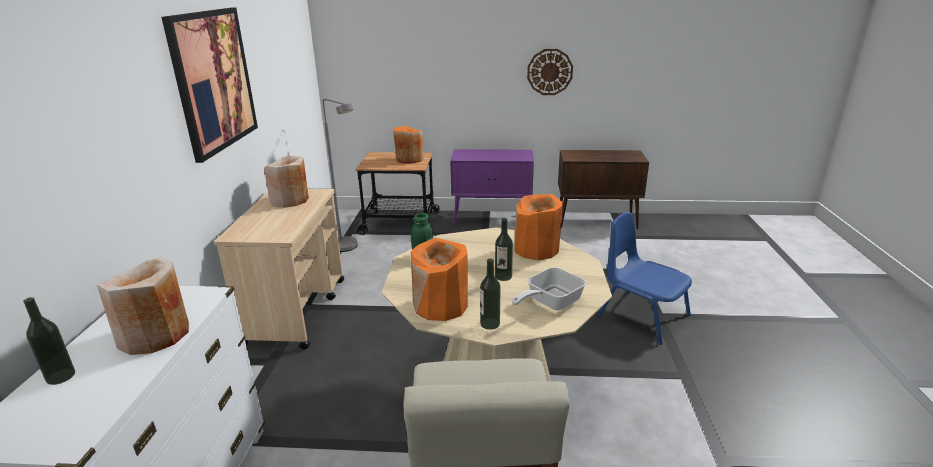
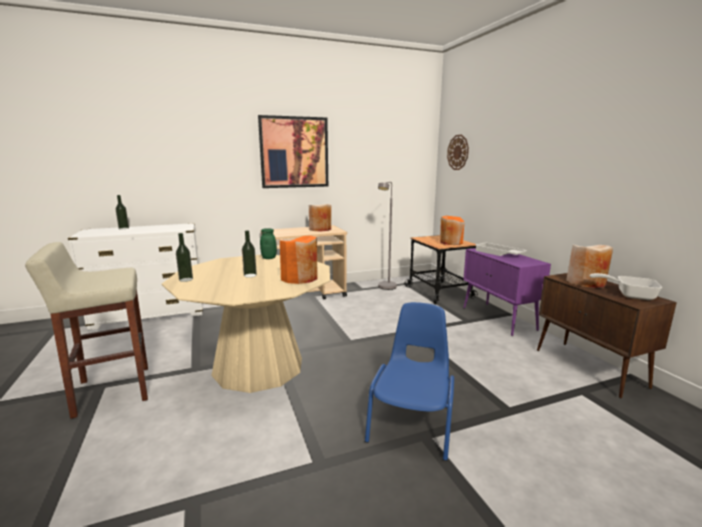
camera: 65 degrees right, 10 degrees down
beige vase [97,258,189,355] -> beige vase moved to [566,245,613,288]
orange vase [411,238,468,321] -> none
frying pan [512,267,586,310] -> frying pan moved to [590,273,662,300]
wall clock [527,49,573,95] -> wall clock moved to [447,135,469,170]
none -> white tray [476,242,527,256]

